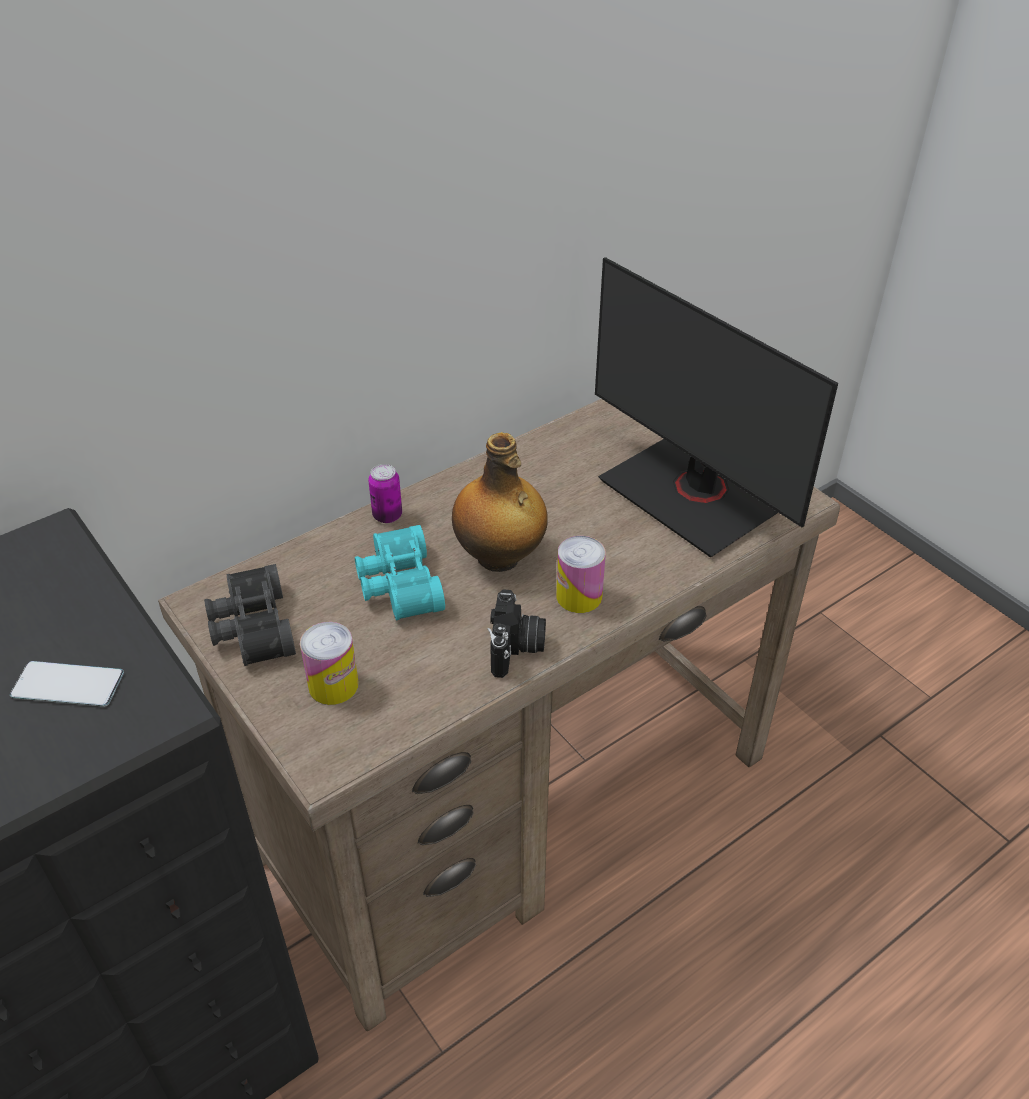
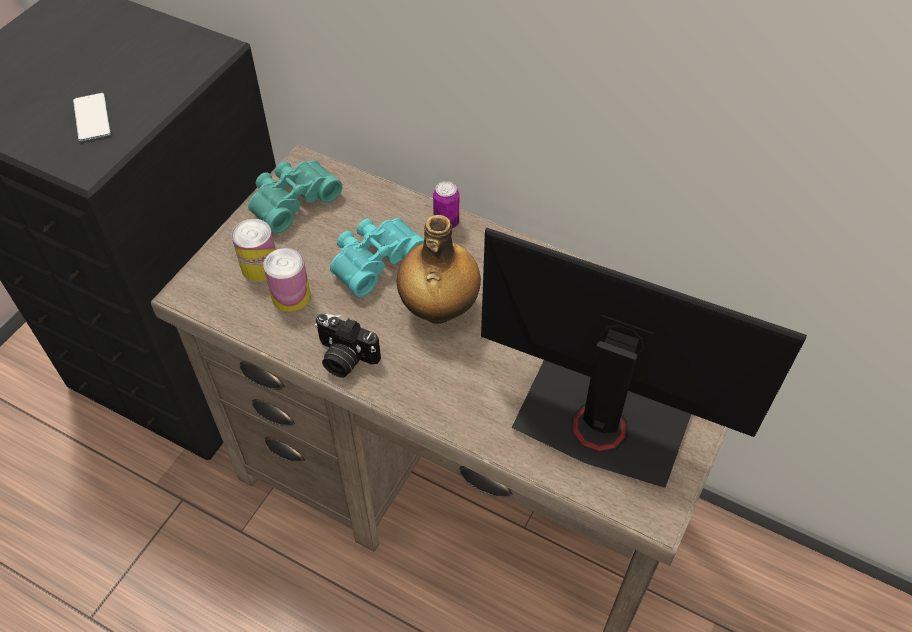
camera: 65 degrees right, 10 degrees up
black binoculars [204,564,296,666] -> turquoise binoculars [248,160,342,234]
camera [487,590,546,678] -> camera turned 45 degrees clockwise [314,314,381,378]
can [556,536,606,613] -> can moved to [263,248,311,312]
monitor [595,257,838,557] -> monitor turned 90 degrees clockwise [481,227,807,488]

